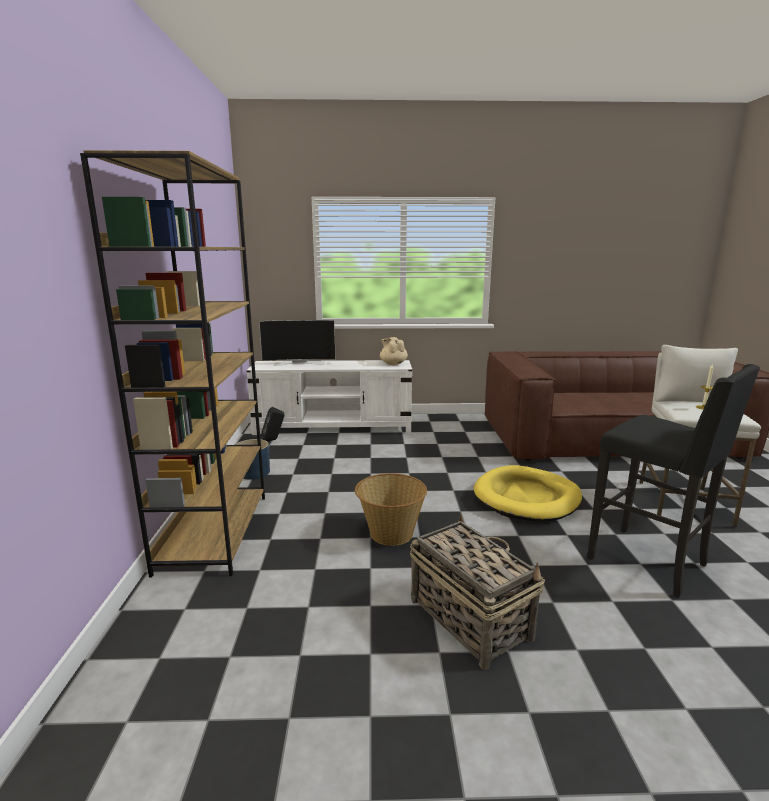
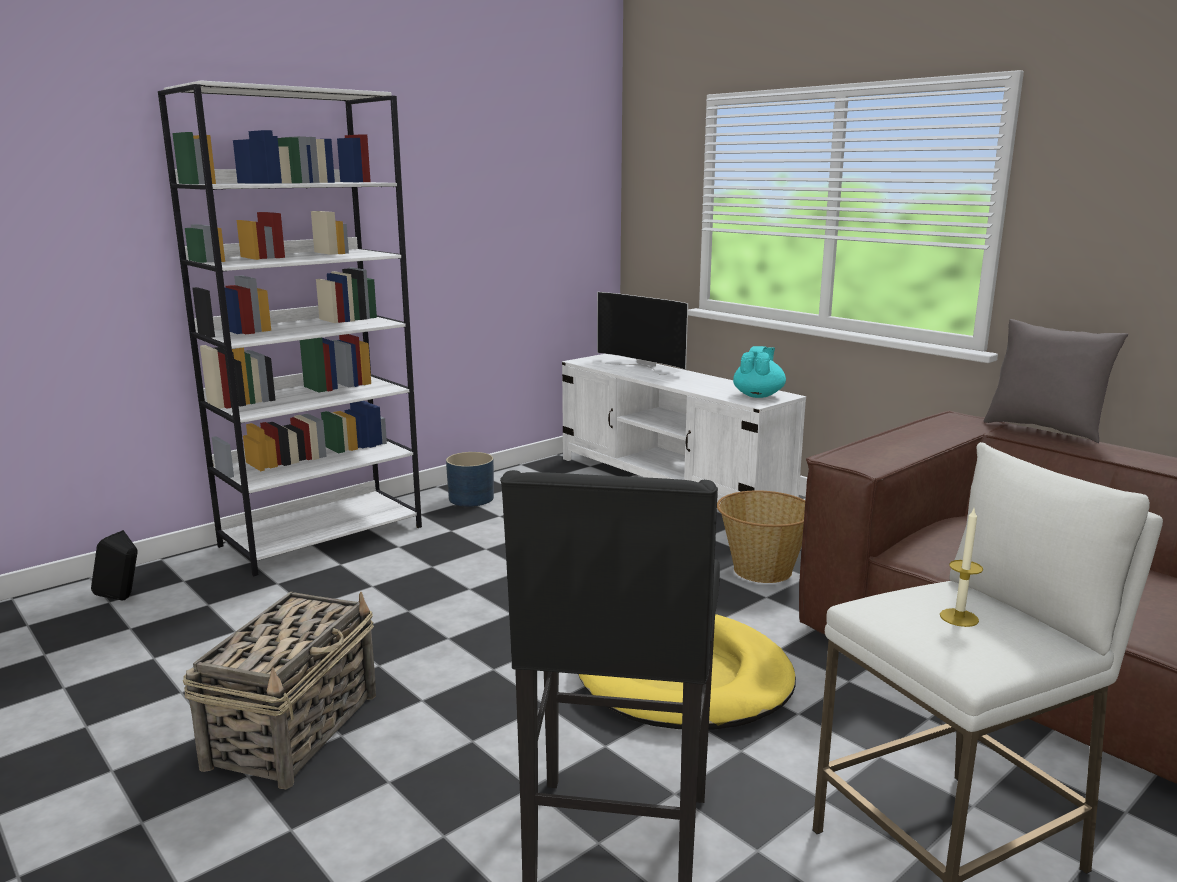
camera: 50 degrees right, 0 degrees up
brown bookcase [80,150,265,578] -> white bookcase [158,80,422,576]
black speaker [261,407,284,441] -> black speaker moved to [91,530,138,601]
basket [355,473,427,546] -> basket moved to [717,490,805,583]
beige teapot [380,337,408,365] -> turquoise teapot [733,346,786,398]
none -> grey pillow [984,319,1128,443]

